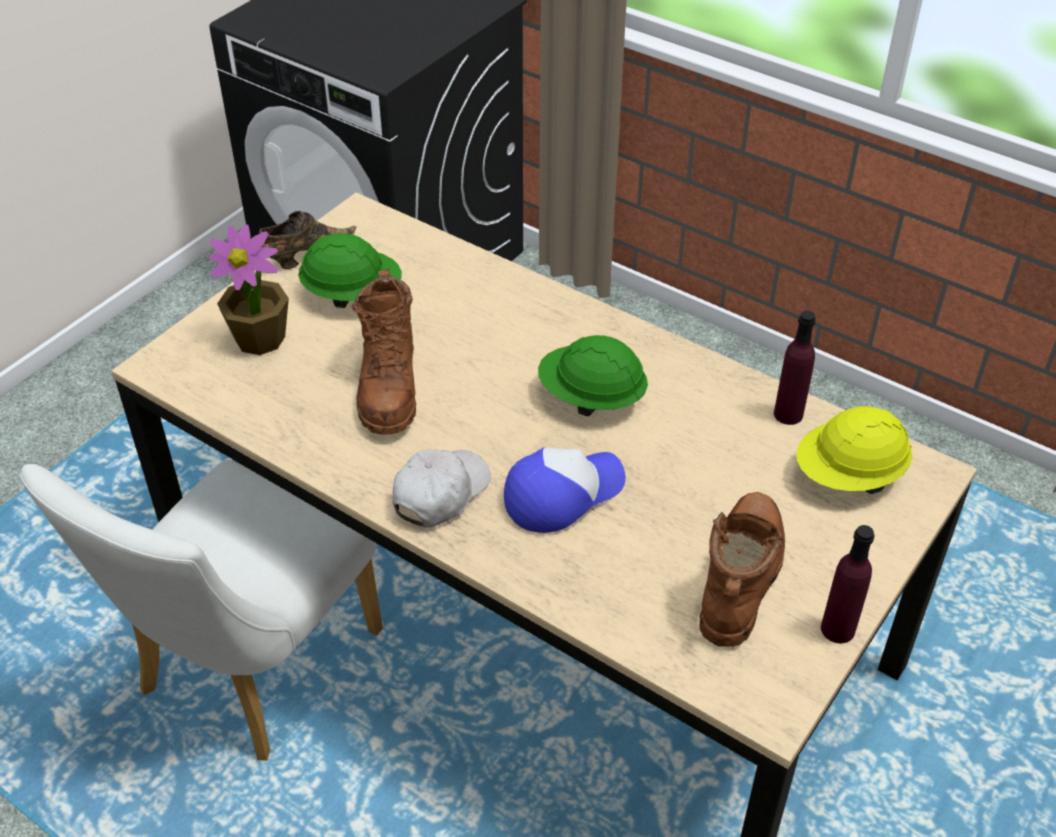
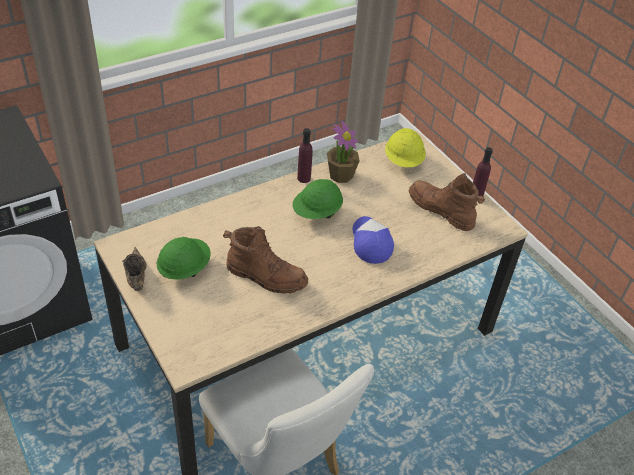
camera: 70 degrees left, 0 degrees up
potted plant [209,224,289,355] -> potted plant moved to [327,120,360,183]
white cap [392,450,491,528] -> none
purple bottle [774,311,816,425] -> purple bottle moved to [297,128,313,183]

